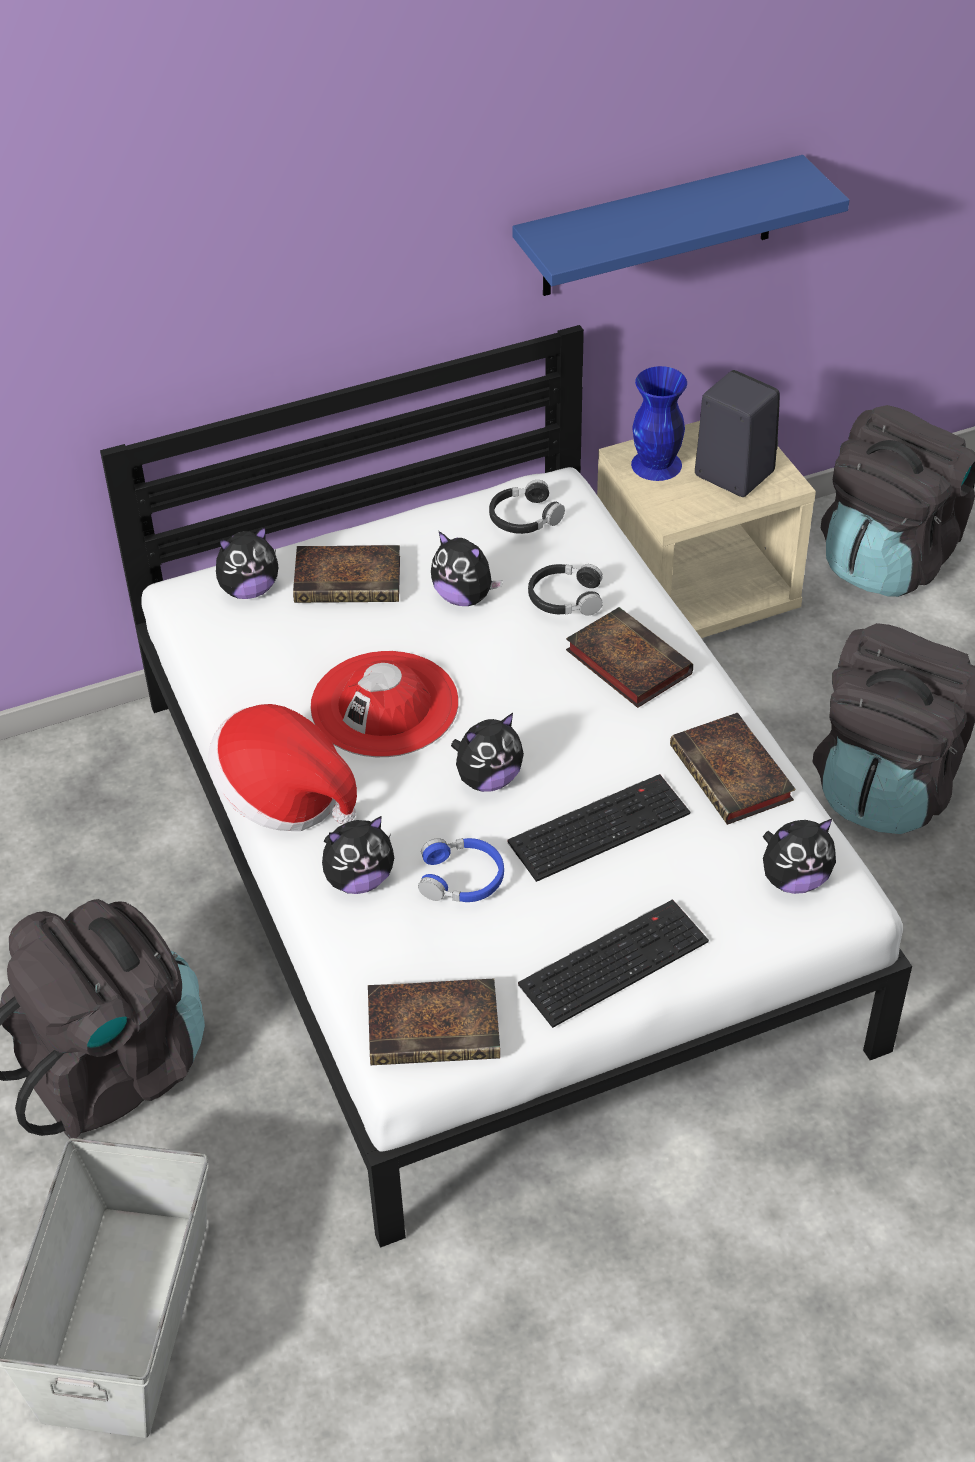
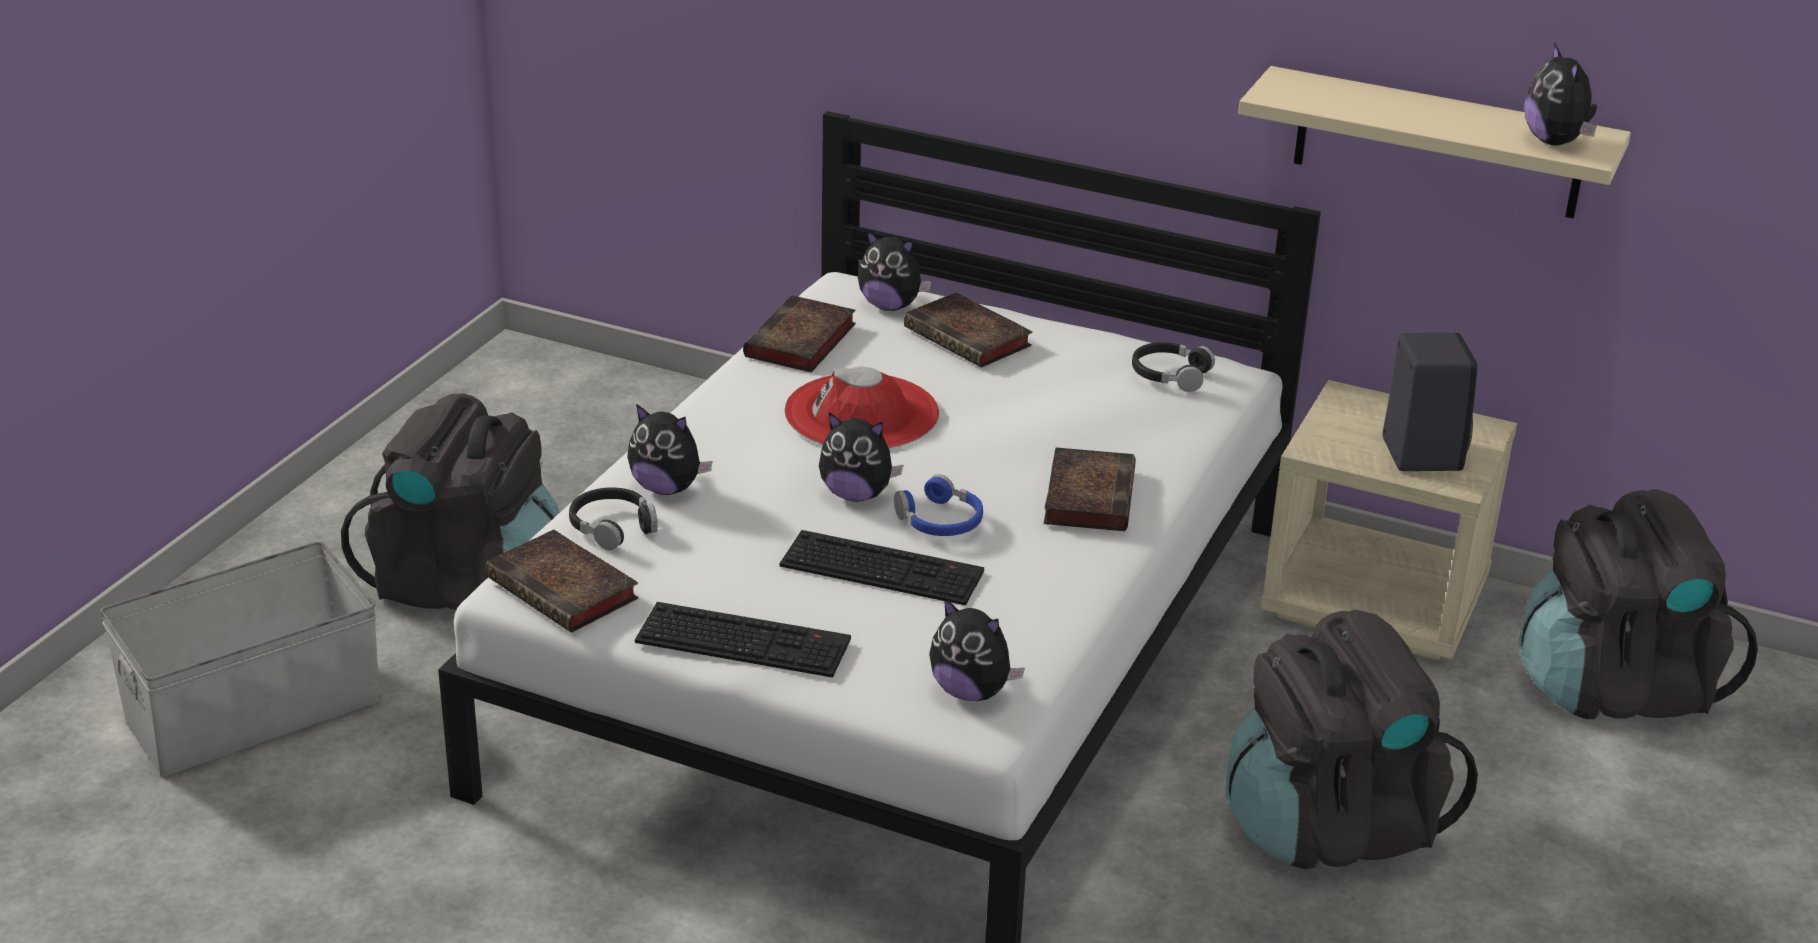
camera: 45 degrees right, 15 degrees down
hat [208,704,357,831] -> none
blue headphones [418,838,504,902] -> blue headphones moved to [894,474,983,536]
plush toy [431,531,503,606] -> plush toy moved to [1525,42,1597,146]
blue shelf [512,155,849,296] -> beige shelf [1238,66,1631,219]
black headphones [528,564,603,616] -> black headphones moved to [569,488,658,550]
blue vase [631,366,687,481] -> none
book [670,713,795,825] -> book moved to [743,295,856,373]

